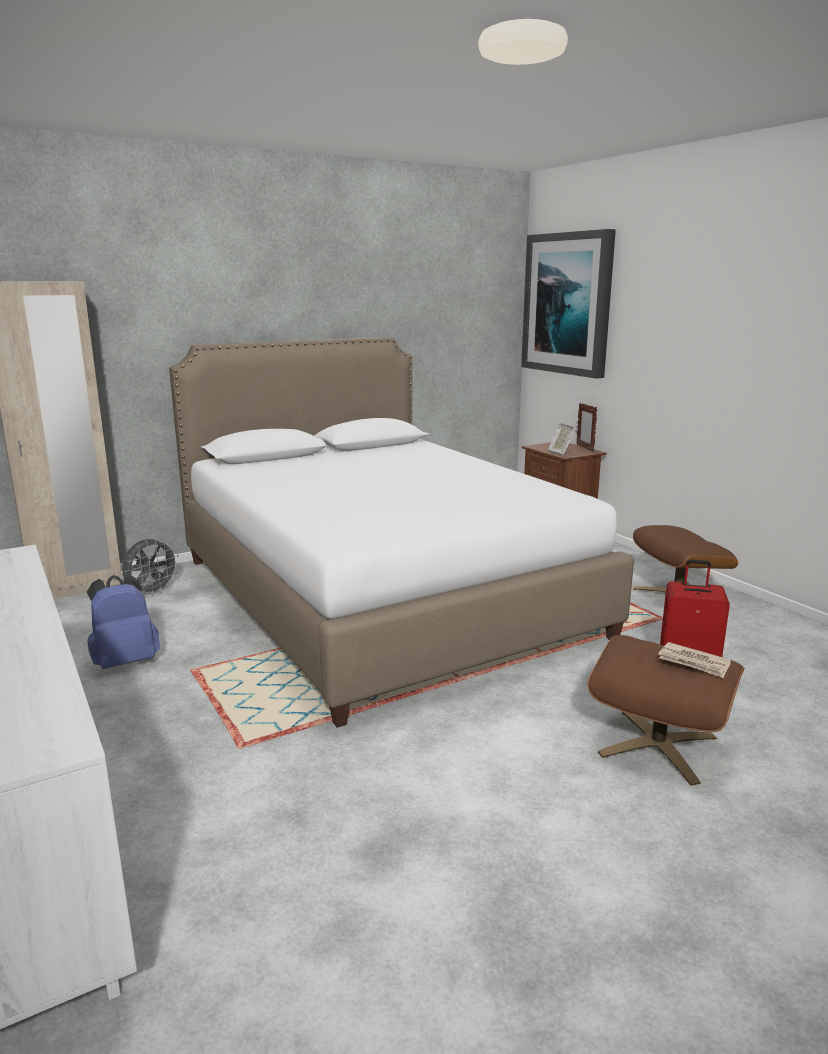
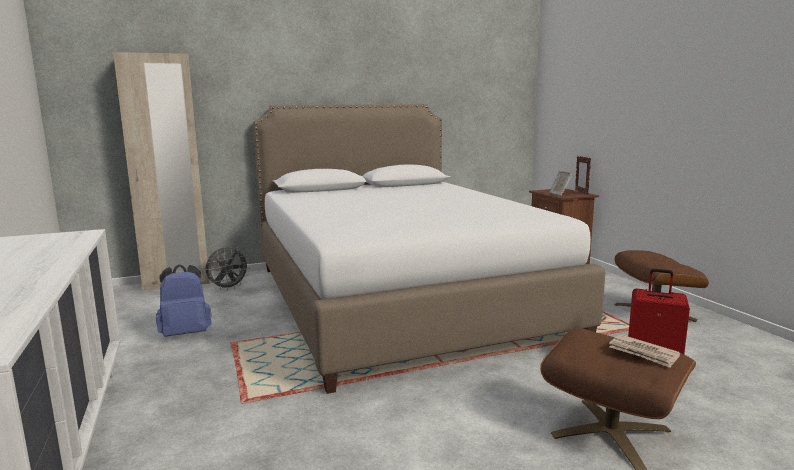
camera: 10 degrees right, 5 degrees down
picture [521,229,616,379] -> none

